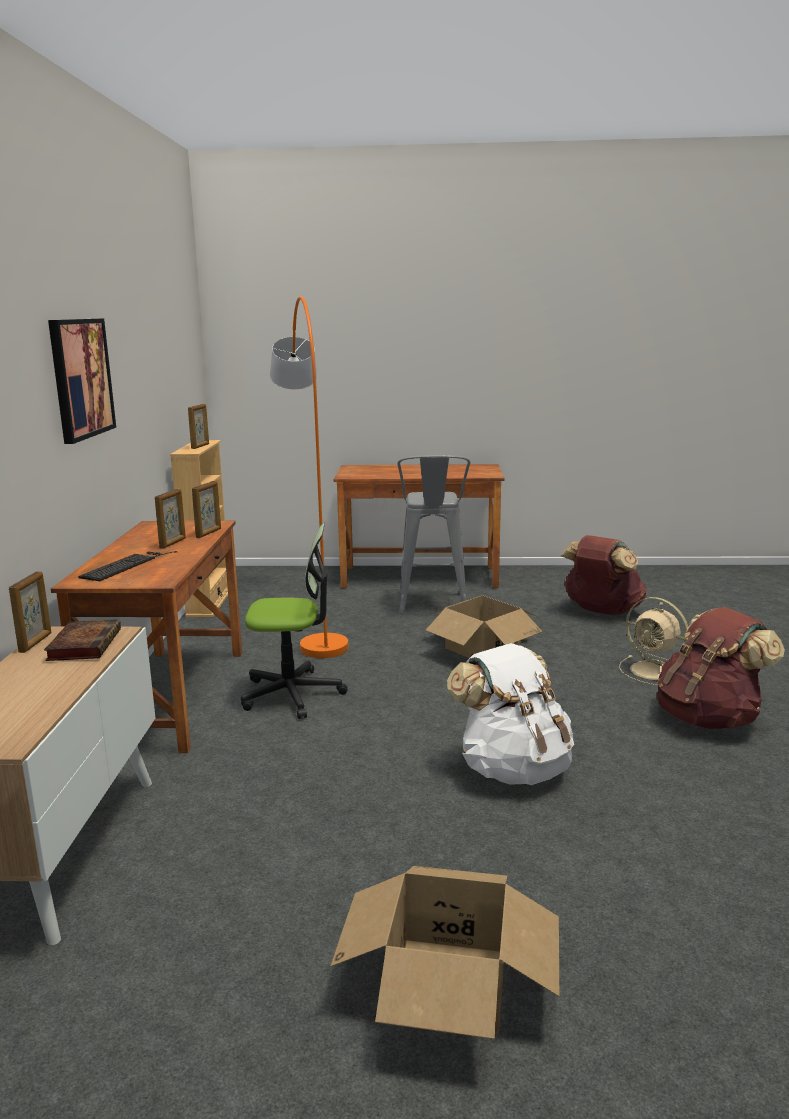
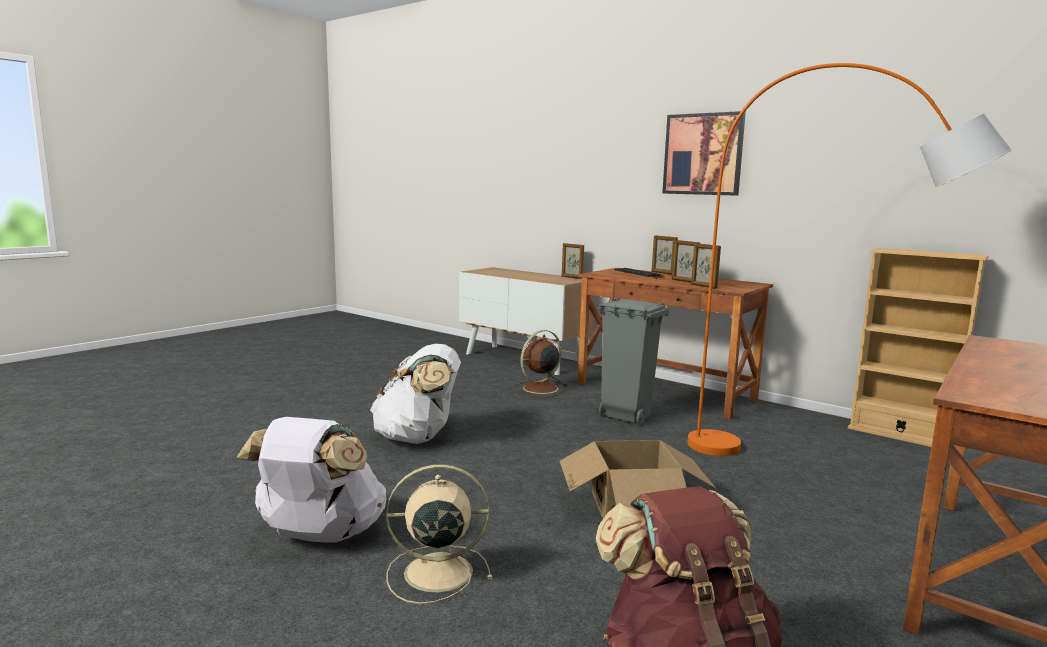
camera: 125 degrees right, 5 degrees down
book [44,619,121,661] -> none
picture frame [188,404,209,449] -> picture frame moved to [652,235,678,274]
office chair [241,523,348,719] -> grey trash can [598,297,669,425]
cardboard box [330,866,559,1039] -> none
grey stool [397,455,470,615] -> none
brown backpack [657,607,785,730] -> white backpack [236,417,386,543]
none -> brown fan [514,330,568,398]

